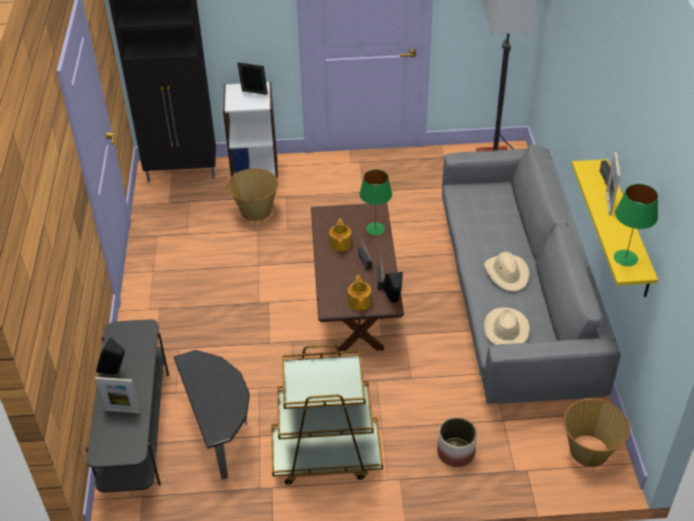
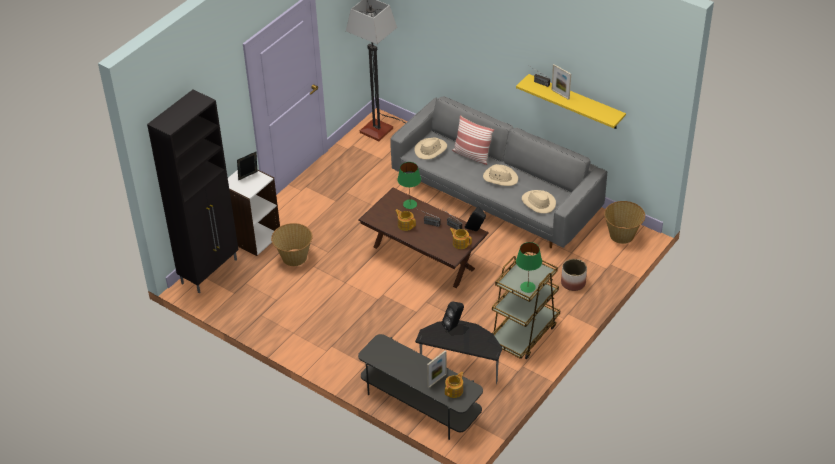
camera: 50 degrees left, 0 degrees up
black speaker [96,338,125,374] -> black speaker moved to [442,301,464,332]
green table lamp [614,184,658,266] -> green table lamp moved to [516,242,542,293]
none -> beige hat [414,138,447,159]
none -> teapot [445,372,463,398]
none -> pillow [452,115,494,165]

